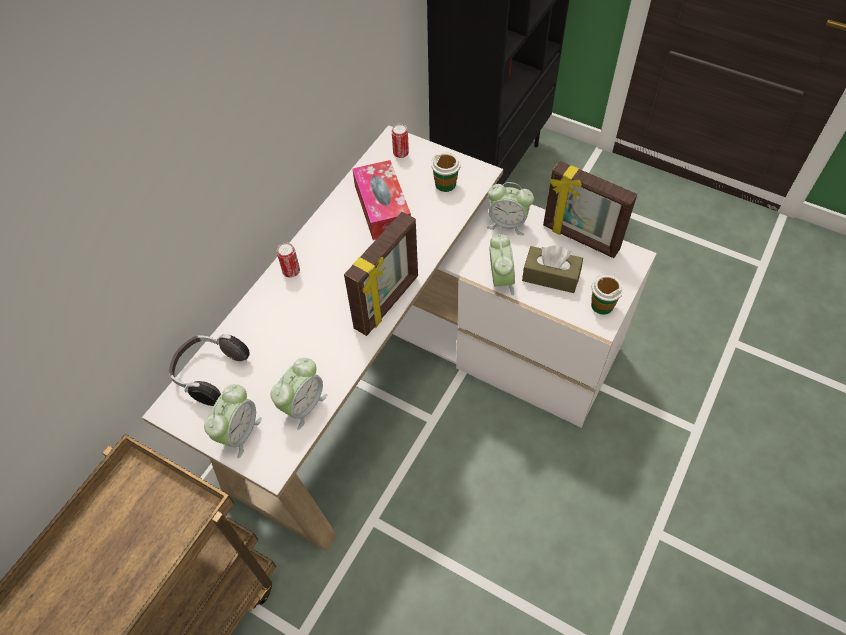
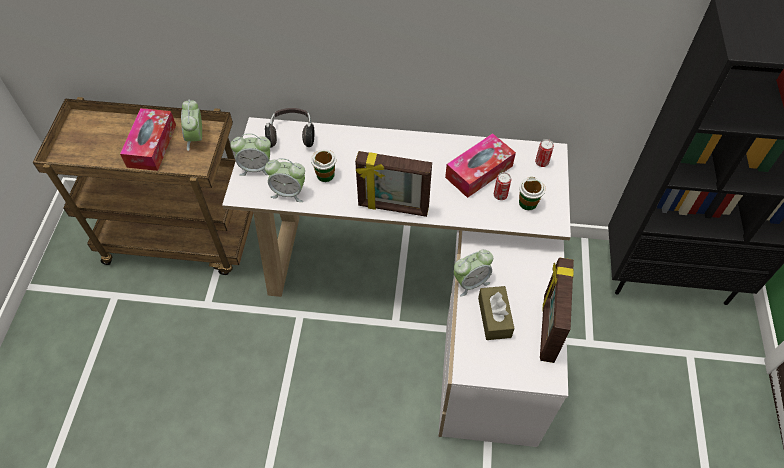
camera: 65 degrees right, 0 degrees up
can [277,243,300,278] -> can moved to [494,172,511,200]
alarm clock [487,182,534,235] -> alarm clock moved to [181,99,202,151]
cup [591,275,624,315] -> cup moved to [311,149,336,182]
none -> tissue box [120,108,176,171]

